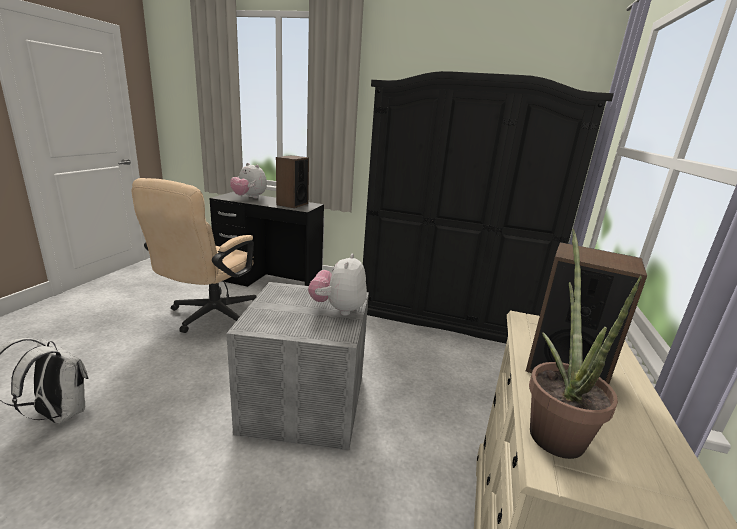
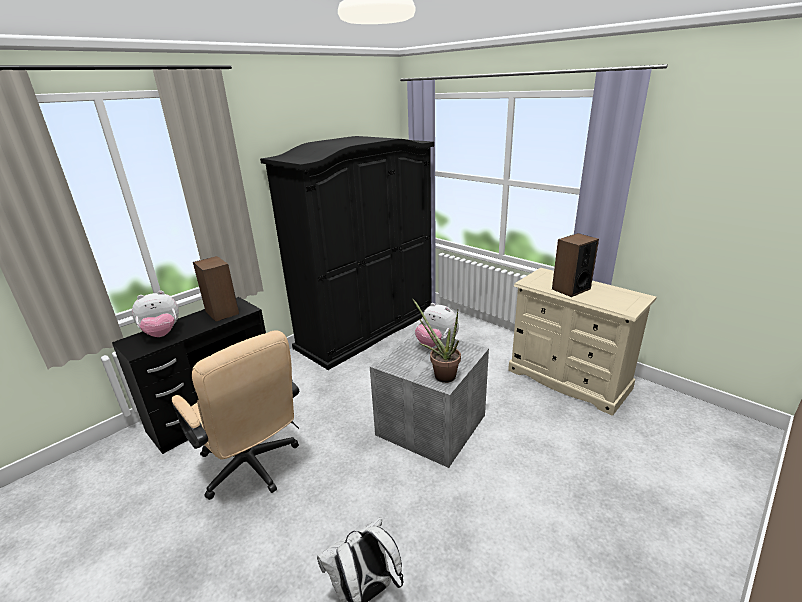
camera: 60 degrees left, 5 degrees up
potted plant [529,229,642,459] -> potted plant moved to [412,298,461,383]

